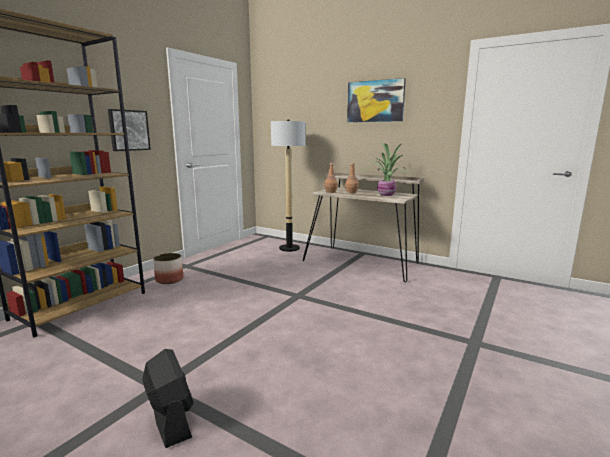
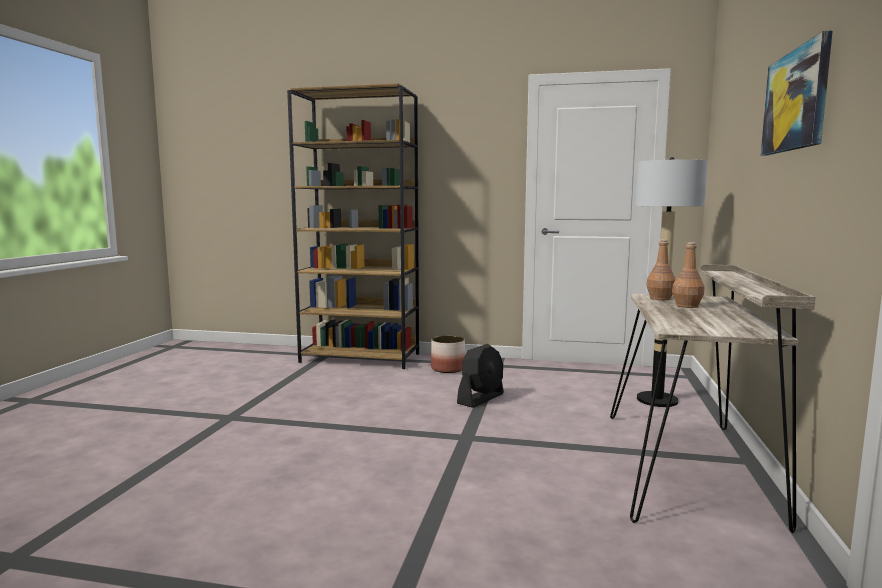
camera: 70 degrees right, 5 degrees down
picture [108,109,151,151] -> none
black fan [142,349,194,448] -> black fan moved to [457,344,504,408]
potted plant [362,143,411,196] -> none

